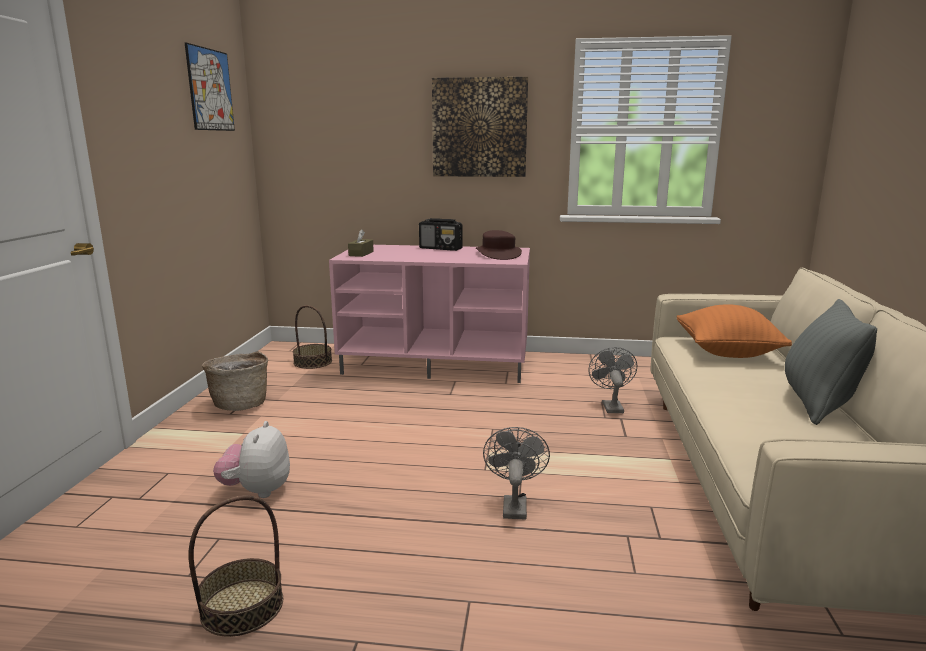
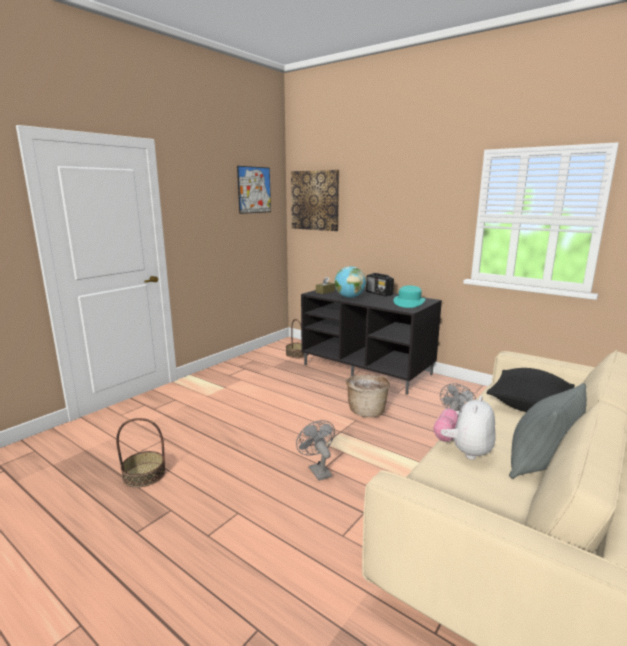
camera: 30 degrees right, 0 degrees up
basket [202,351,268,411] -> basket moved to [346,375,390,417]
plush toy [213,421,290,498] -> plush toy moved to [434,396,496,460]
pink tv stand [329,245,530,383] -> black tv stand [301,287,442,395]
picture [432,77,528,177] -> picture moved to [291,170,339,231]
brown hat [476,230,522,260] -> turquoise hat [393,285,425,308]
grey fan [483,427,550,520] -> grey fan turned 60 degrees counterclockwise [296,420,335,481]
orange pillow [676,304,792,358] -> black pillow [486,368,575,412]
none -> globe [335,266,366,298]

